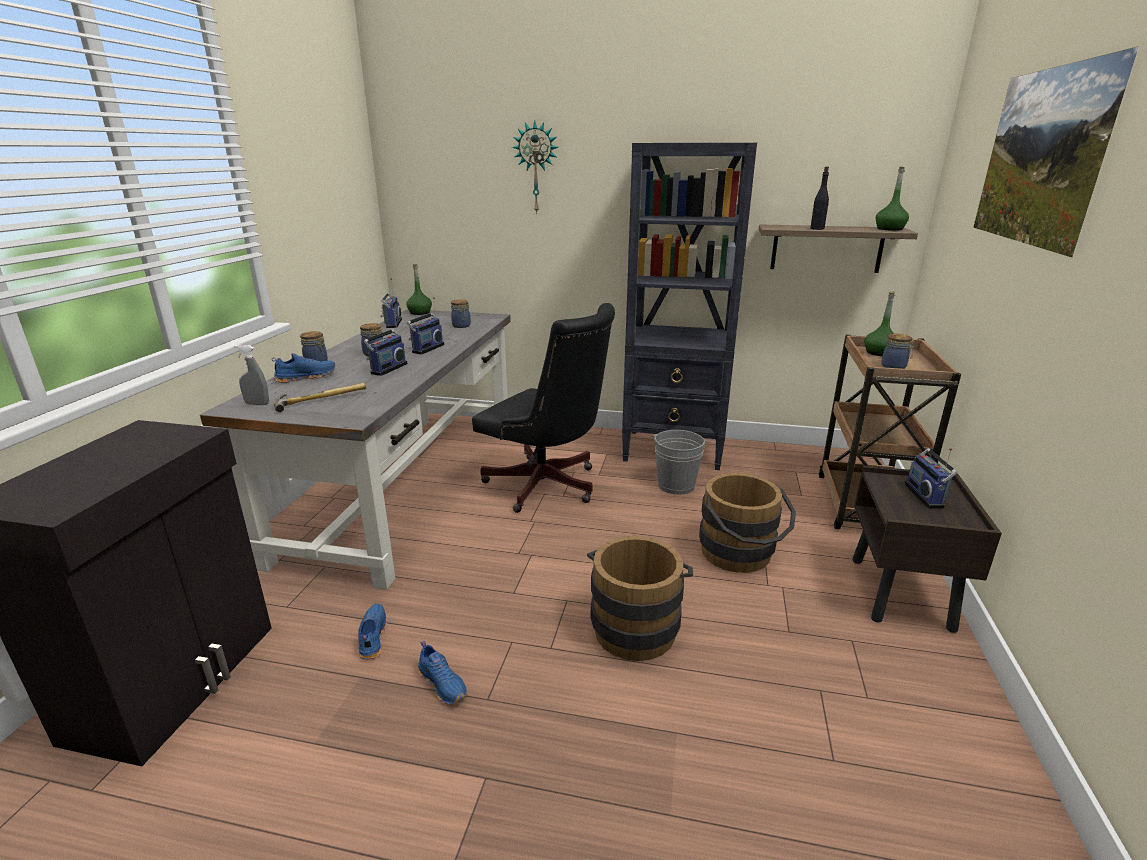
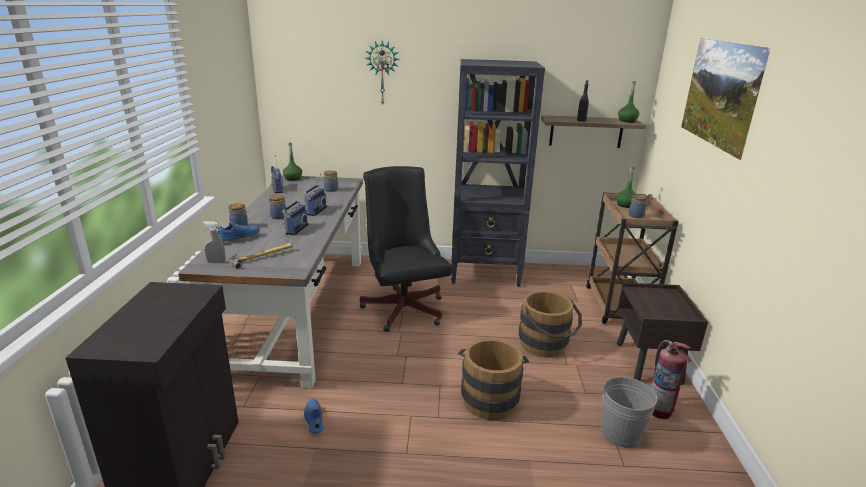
camera: 10 degrees left, 0 degrees up
blue shoe [418,641,467,705] -> none
black office chair [472,303,615,513] -> black office chair turned 135 degrees counterclockwise [360,166,452,332]
grey bucket [651,430,709,495] -> grey bucket moved to [601,377,661,448]
radio [905,448,957,508] -> none
none -> fire extinguisher [652,340,691,419]

